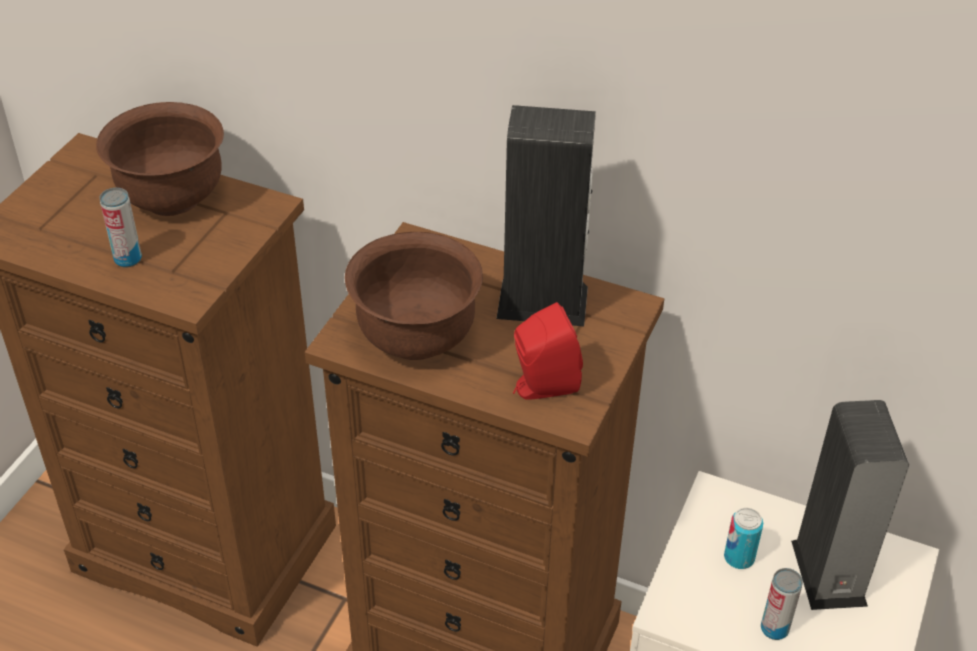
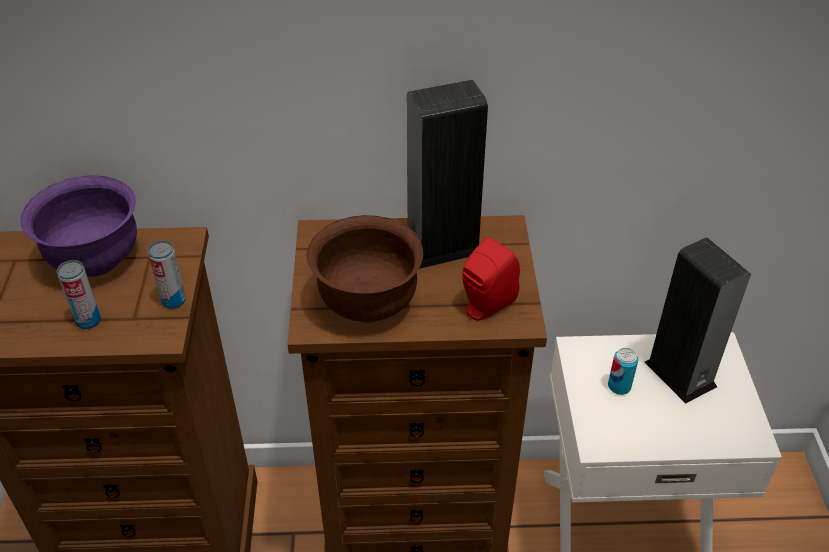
camera: 25 degrees left, 0 degrees up
brown bowl [96,102,224,216] -> purple bowl [20,175,137,277]
can [761,568,803,640] -> can moved to [148,240,186,309]

